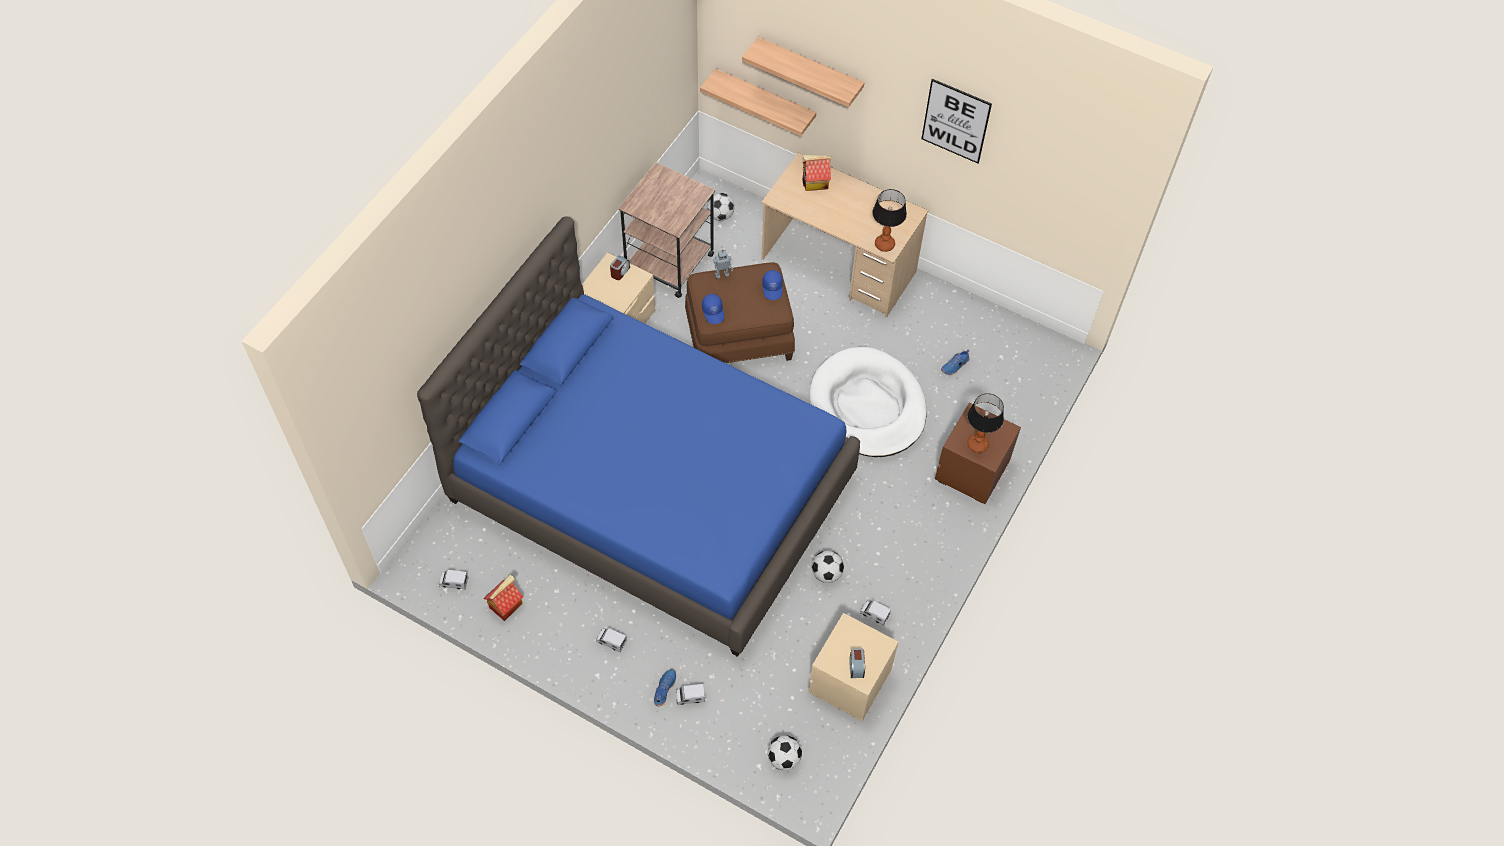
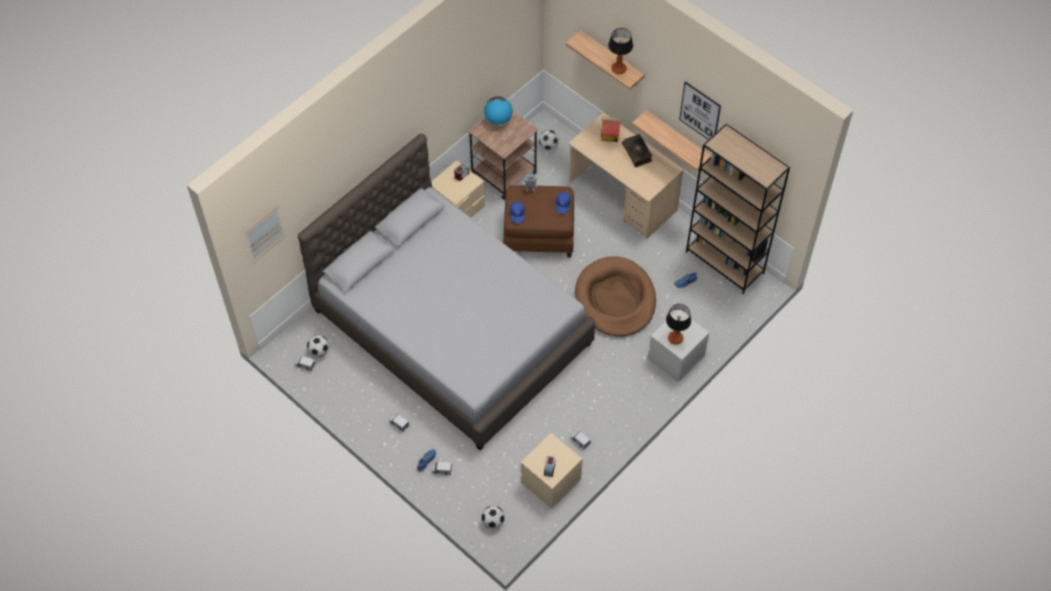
camera: 15 degrees right, 0 degrees up
blue bed [417,216,860,657] -> grey bed [298,134,595,450]
toy house [484,575,523,621] -> none
shelf [700,69,816,136] -> shelf moved to [632,110,711,171]
white dog bed [810,347,927,457] -> brown dog bed [575,256,656,336]
football [812,550,844,583] -> football moved to [307,335,329,357]
table lamp [872,189,907,252] -> table lamp moved to [608,28,633,74]
brown nightstand [935,403,1021,504] -> white nightstand [648,310,710,382]
none -> picture [244,206,285,263]
none -> globe [484,96,513,126]
none -> book [622,134,652,167]
none -> beige bookcase [686,124,790,294]

